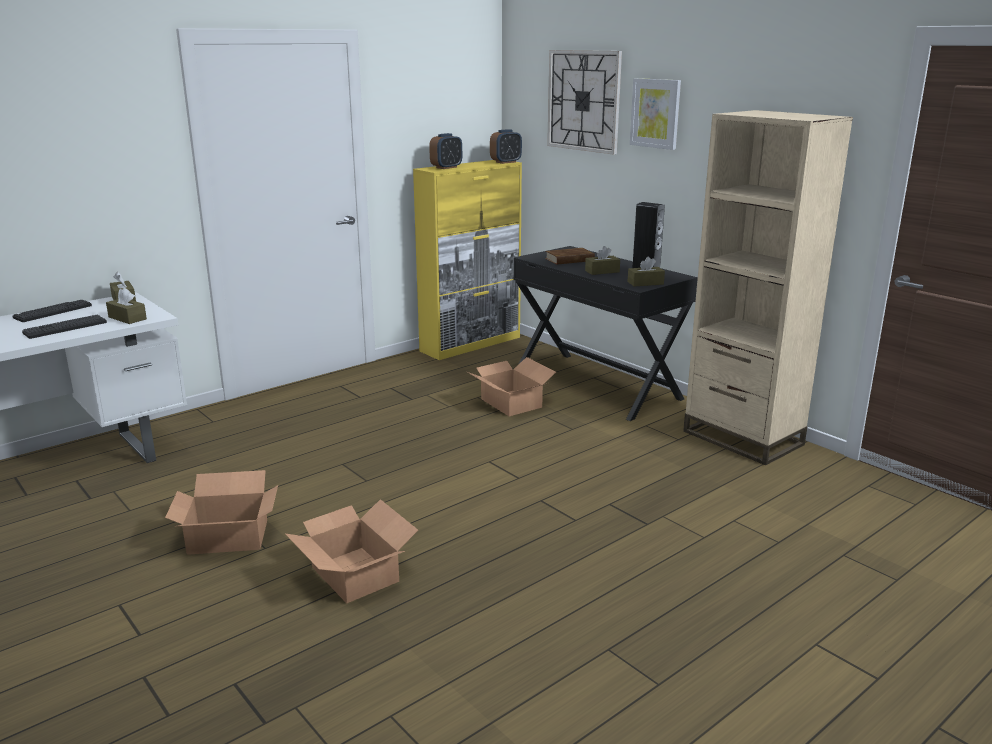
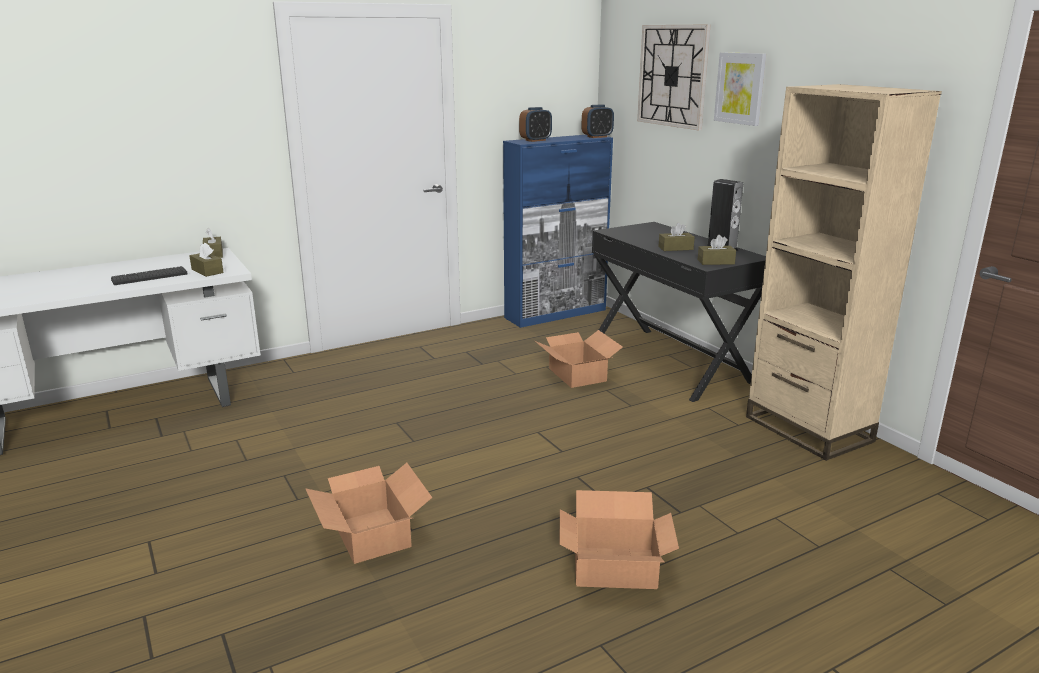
camera: 10 degrees right, 0 degrees up
keyboard [13,300,92,322] -> none
cardboard box [165,470,278,555] -> cardboard box moved to [560,490,679,589]
yellow cabinet [413,160,522,360] -> blue cabinet [503,135,613,328]
brown book [545,248,595,265] -> none

